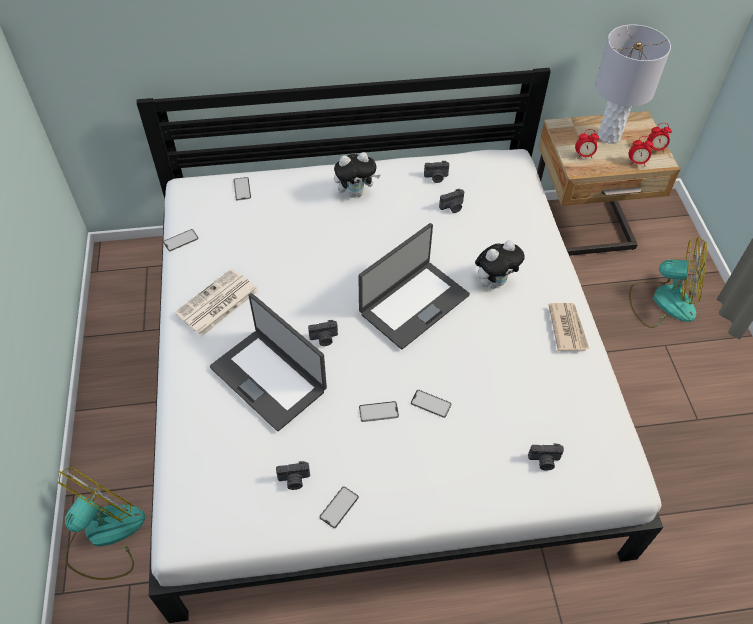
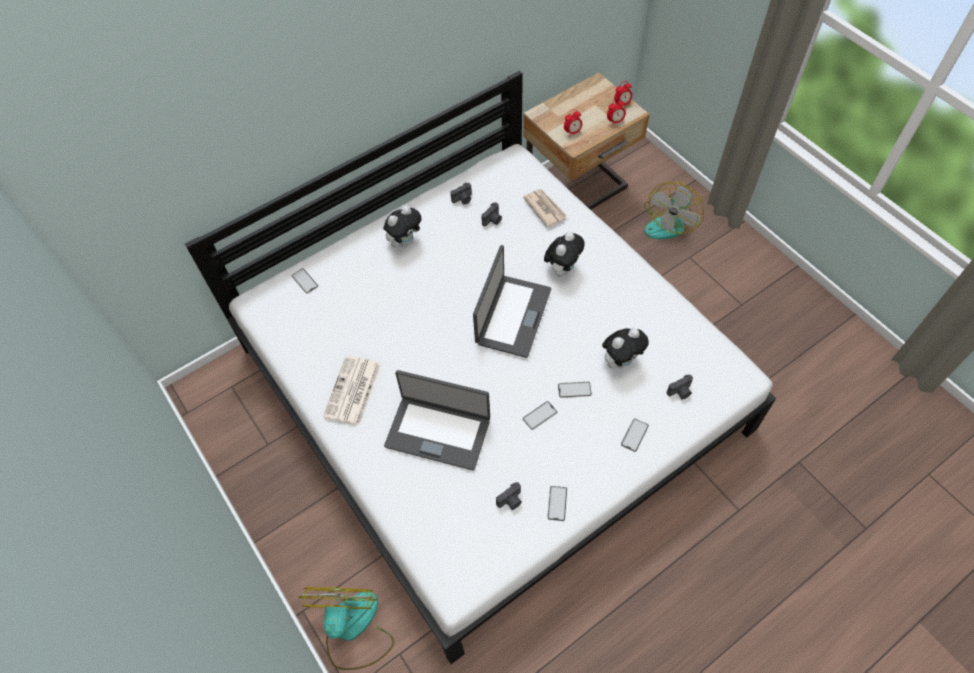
camera: 25 degrees left, 5 degrees up
phone [163,229,199,251] -> phone moved to [621,419,649,452]
camera [308,320,338,346] -> none
newspaper [548,303,589,351] -> newspaper moved to [523,189,567,227]
grey table lamp [595,24,671,144] -> none
fan [629,237,707,328] -> fan turned 135 degrees clockwise [644,182,704,239]
none -> plush toy [602,328,649,369]

